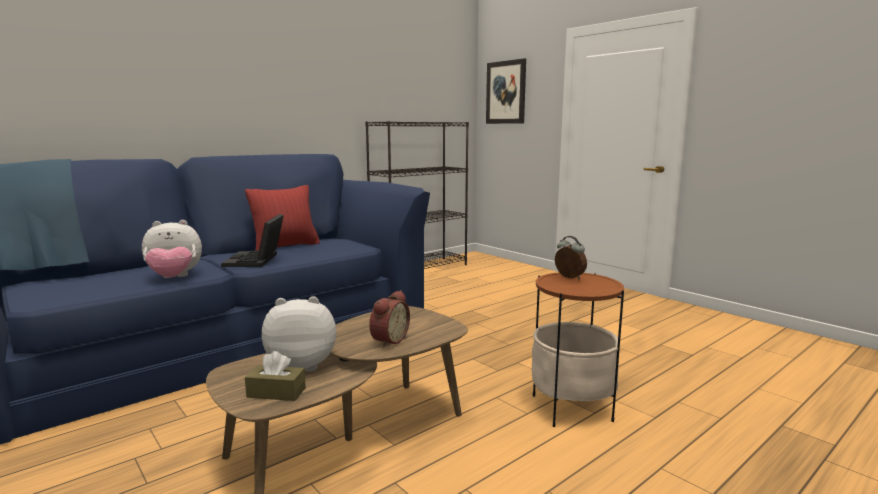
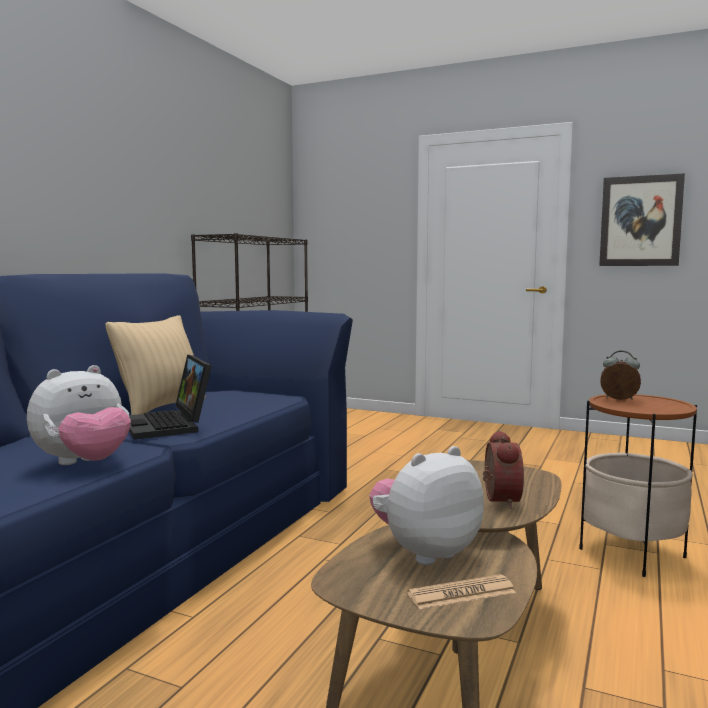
camera: 25 degrees left, 5 degrees down
red pillow [245,185,320,250] -> beige pillow [106,315,206,415]
brown tissue box [245,351,306,401] -> newspaper [407,574,516,609]
picture [486,58,526,124] -> picture moved to [599,173,685,266]

